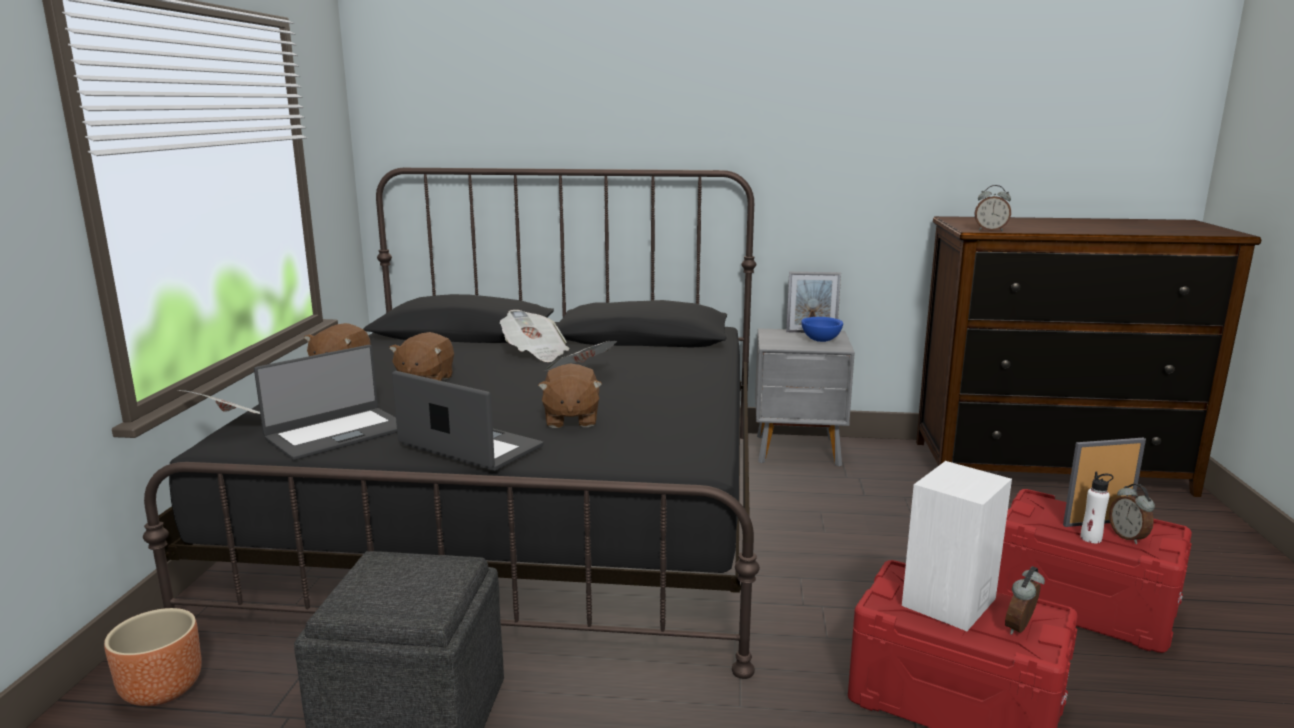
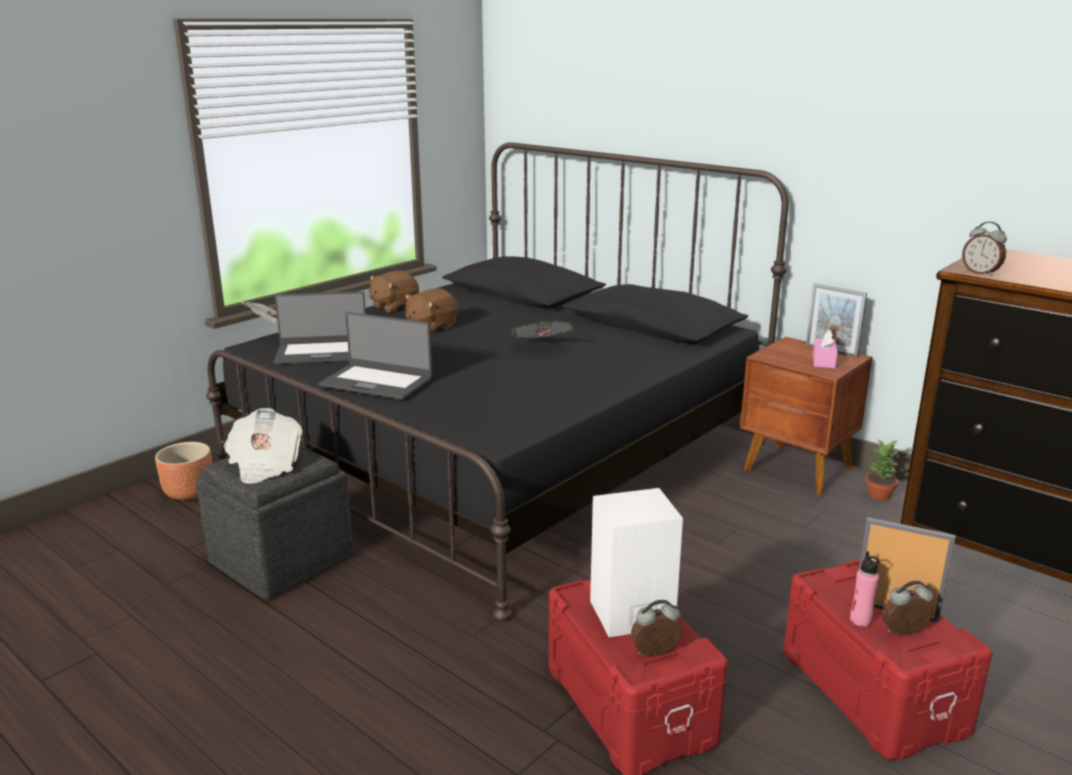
camera: 35 degrees right, 5 degrees up
laptop [392,371,544,471] -> laptop turned 135 degrees clockwise [318,312,432,400]
newspaper [500,310,570,362] -> newspaper moved to [224,408,302,484]
brown plush toy [538,364,602,428] -> none
grey nightstand [755,328,855,467] -> brown nightstand [740,337,872,495]
blue bowl [801,317,843,342] -> pink tissue box [813,330,838,368]
white bottle [1080,471,1114,543] -> pink bottle [850,551,879,627]
alarm clock [1109,484,1155,544] -> alarm clock turned 60 degrees clockwise [882,581,934,635]
none -> potted plant [866,440,899,501]

